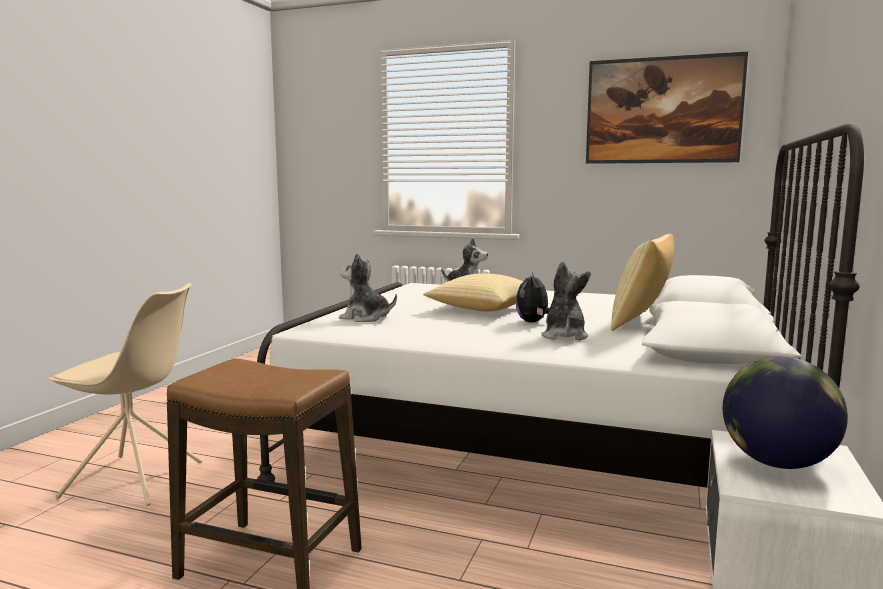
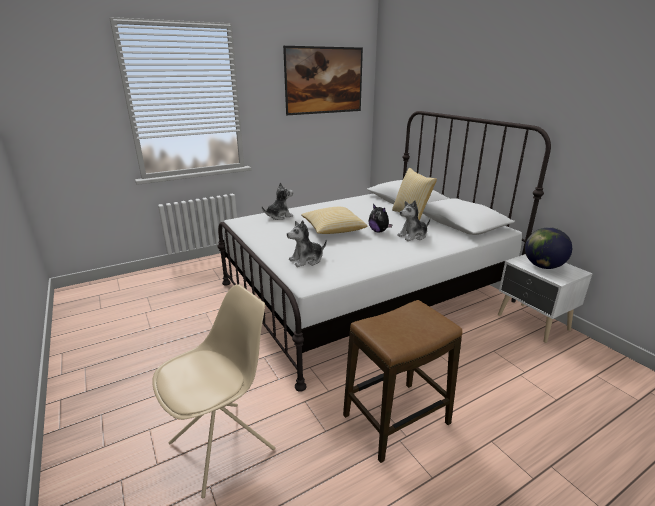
camera: 50 degrees left, 15 degrees up
plush toy [541,261,591,340] -> plush toy turned 75 degrees counterclockwise [397,200,430,241]

